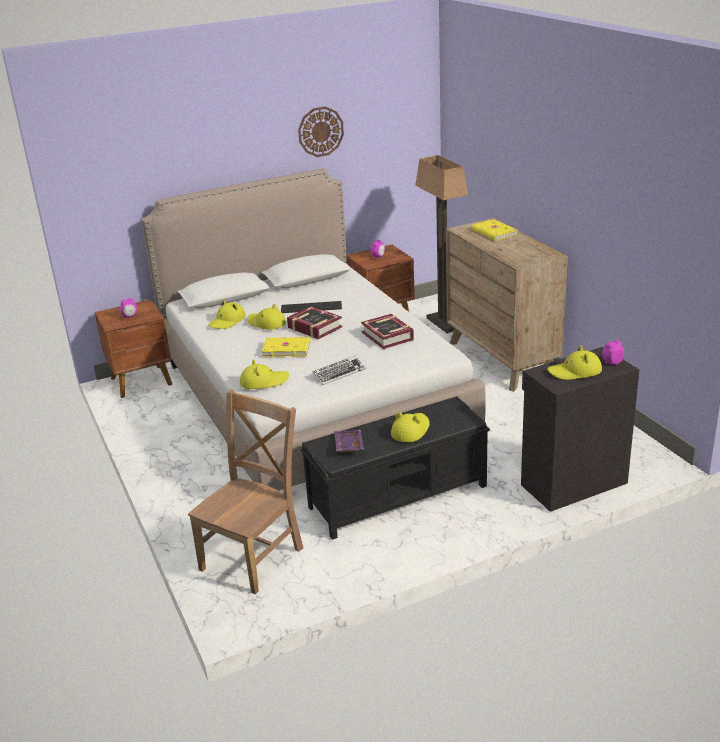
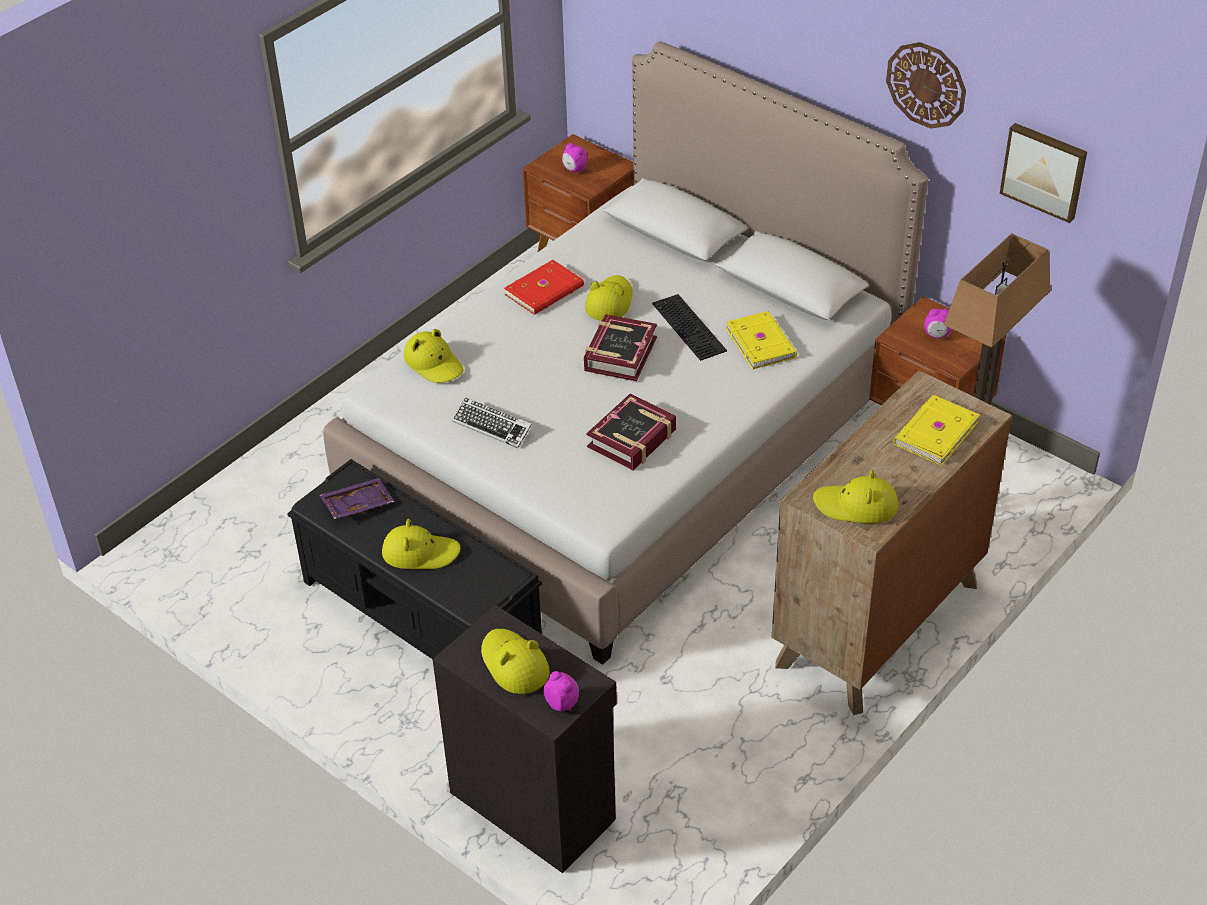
camera: 65 degrees right, 15 degrees up
brown chair [188,389,304,594] -> none
yellow hat [208,300,246,329] -> yellow hat moved to [813,470,898,523]
yellow book [261,337,310,357] -> yellow book moved to [726,311,797,370]
none -> red book [504,260,584,315]
none -> picture [1000,123,1087,223]

